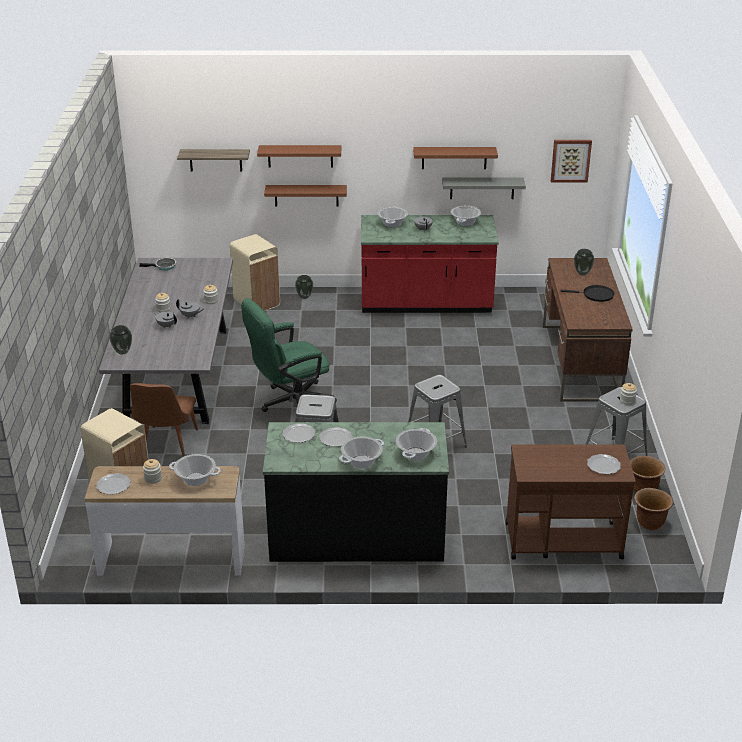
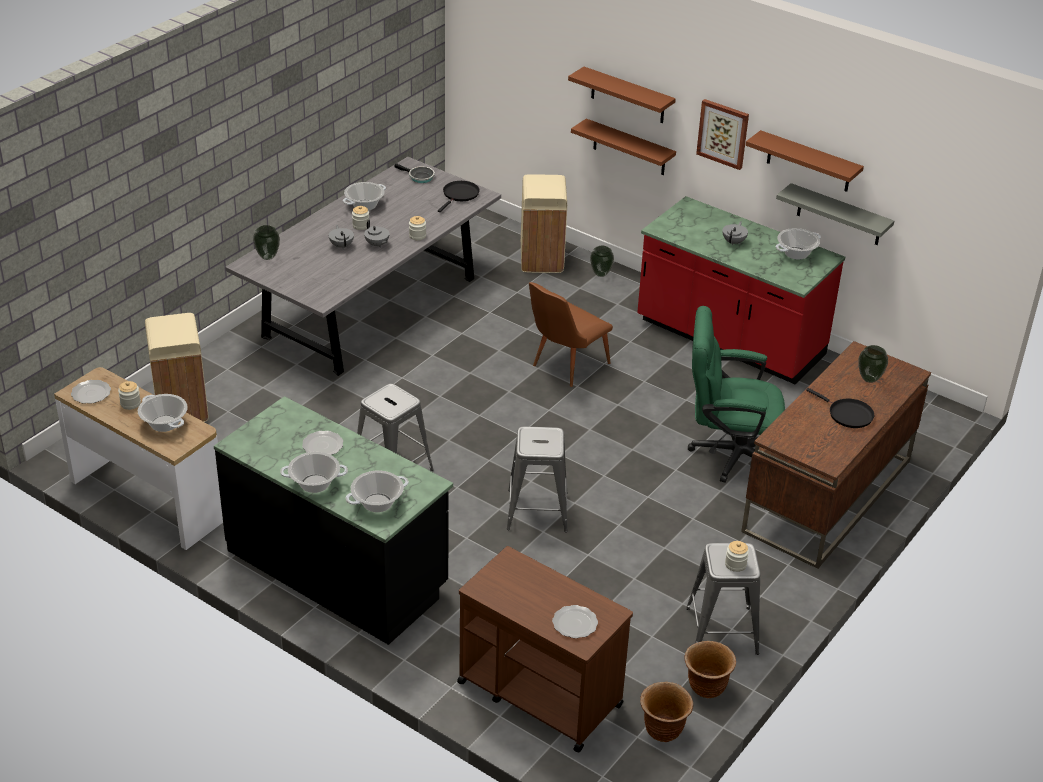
camera: 35 degrees right, 5 degrees up
brown chair [130,383,198,457] -> brown chair moved to [529,282,613,387]
shelf [177,149,250,171] -> none
green office chair [241,298,337,412] -> green office chair moved to [688,306,785,483]
plate [282,424,315,443] -> none
cooking pot [378,207,408,228] -> cooking pot moved to [343,182,386,211]
picture [551,140,592,182] -> picture moved to [696,99,749,170]
none -> black frying pan [438,181,480,212]

